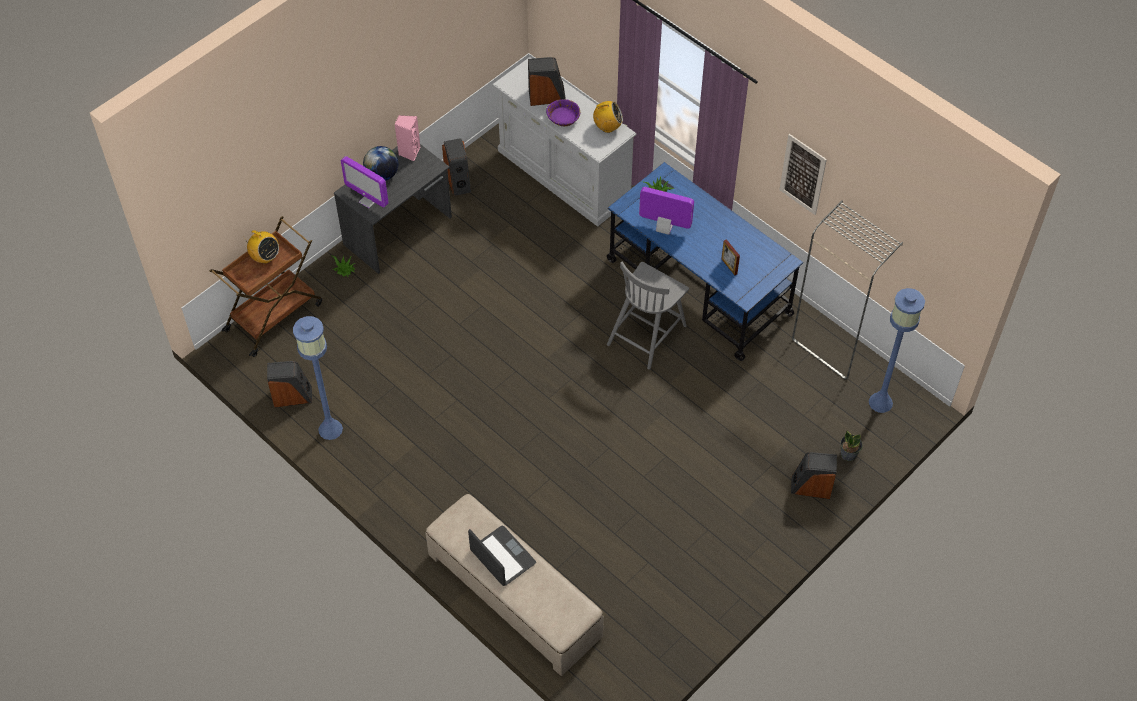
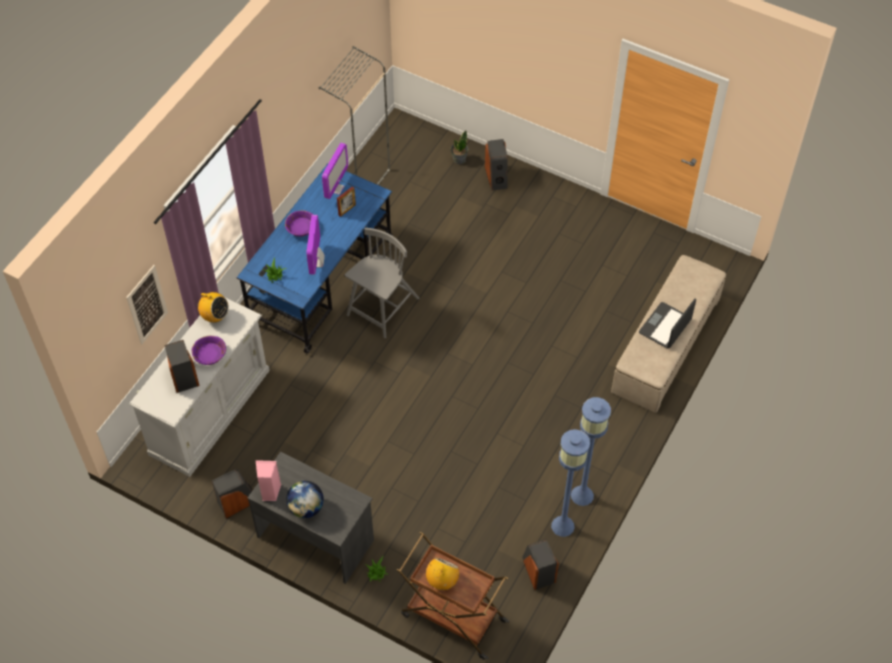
camera: 105 degrees left, 0 degrees up
monitor [341,156,389,208] -> monitor moved to [322,143,348,199]
radio [593,101,623,133] -> radio turned 135 degrees clockwise [195,292,229,322]
grey chair [607,262,689,370] -> grey chair turned 75 degrees counterclockwise [345,228,420,338]
picture [779,134,827,215] -> picture moved to [126,265,168,344]
blue floor lamp [869,288,925,413] -> blue floor lamp moved to [571,397,611,506]
none -> purple bowl [285,210,314,237]

